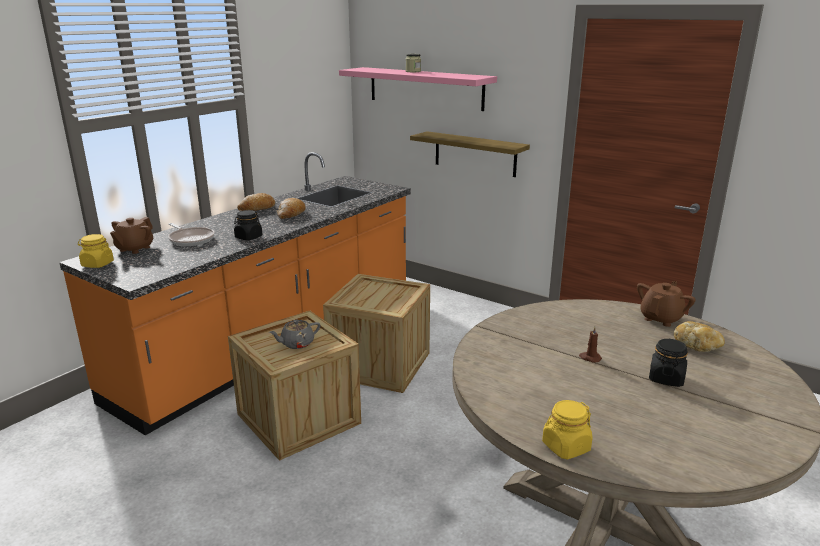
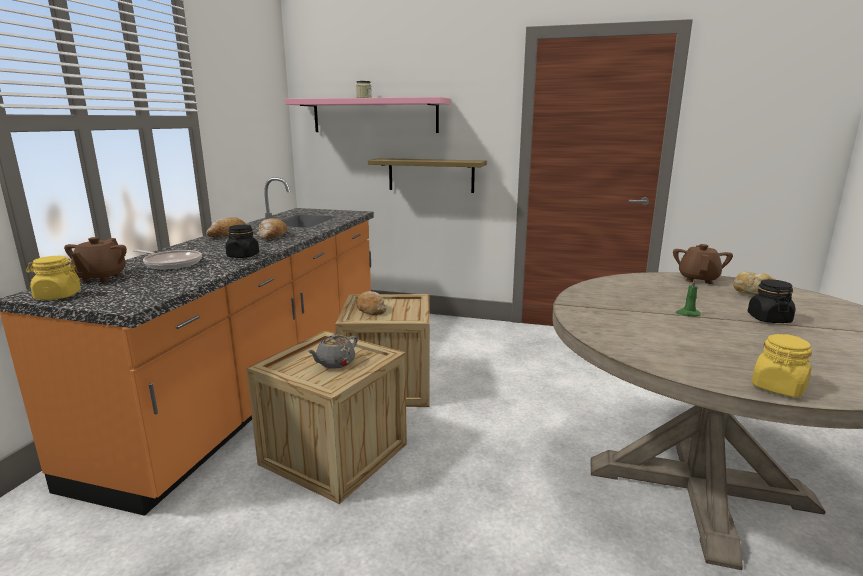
camera: 20 degrees left, 5 degrees down
brown candle [579,327,602,362] -> green candle [675,279,701,316]
none -> bread [357,291,387,315]

